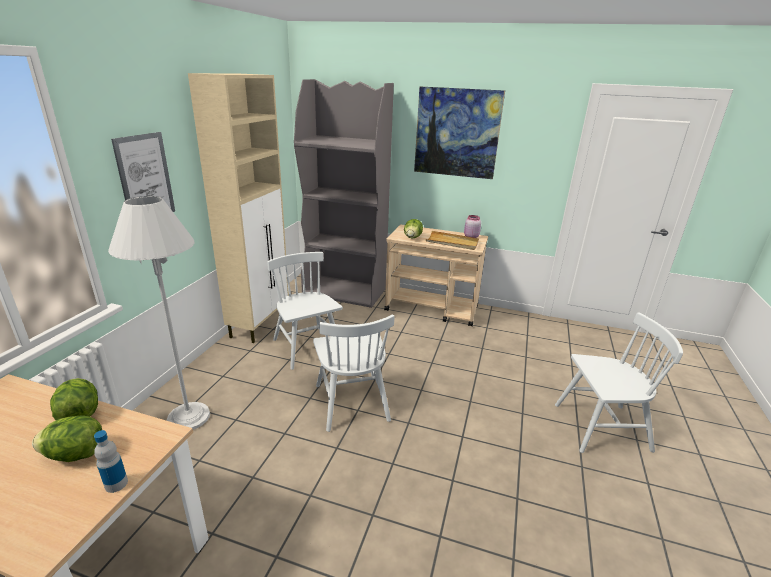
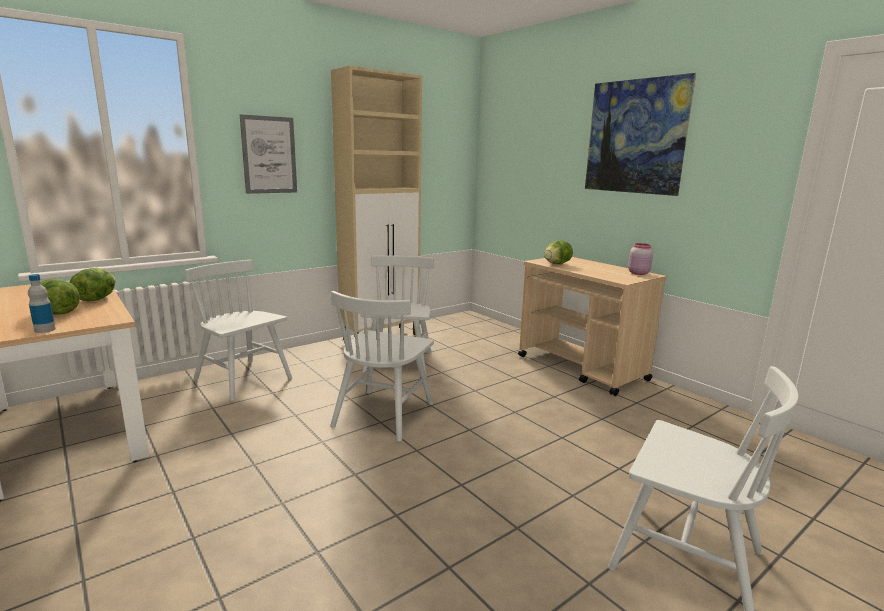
camera: 35 degrees right, 10 degrees down
white floor lamp [108,196,210,430] -> white chair [184,260,292,401]
grey bookcase [294,79,394,308] -> none
beige tray [426,231,479,250] -> none

